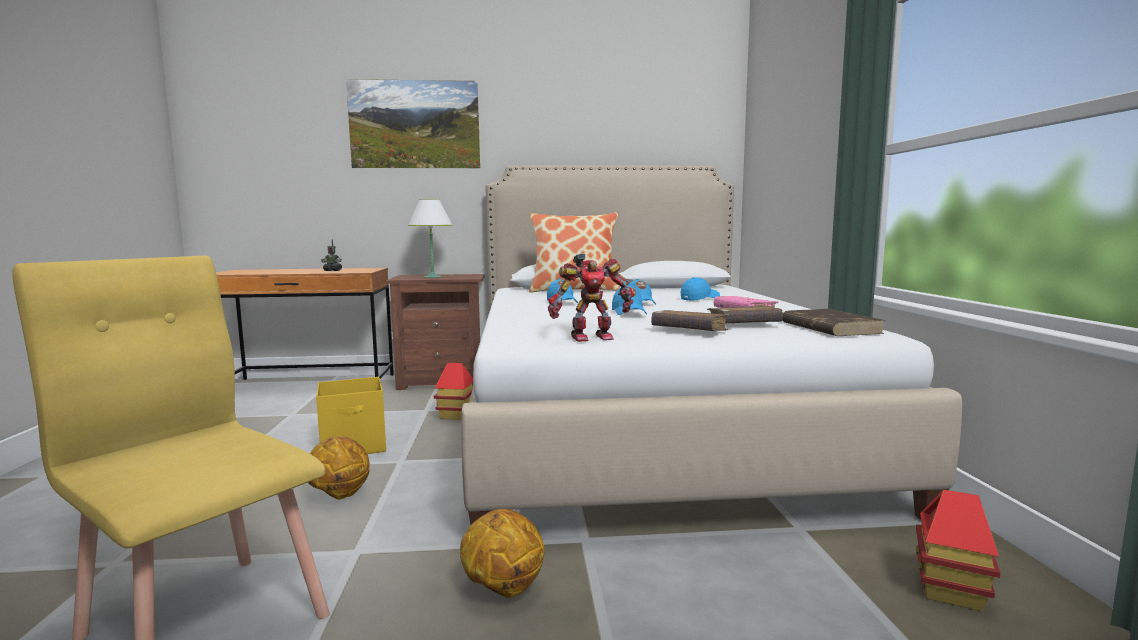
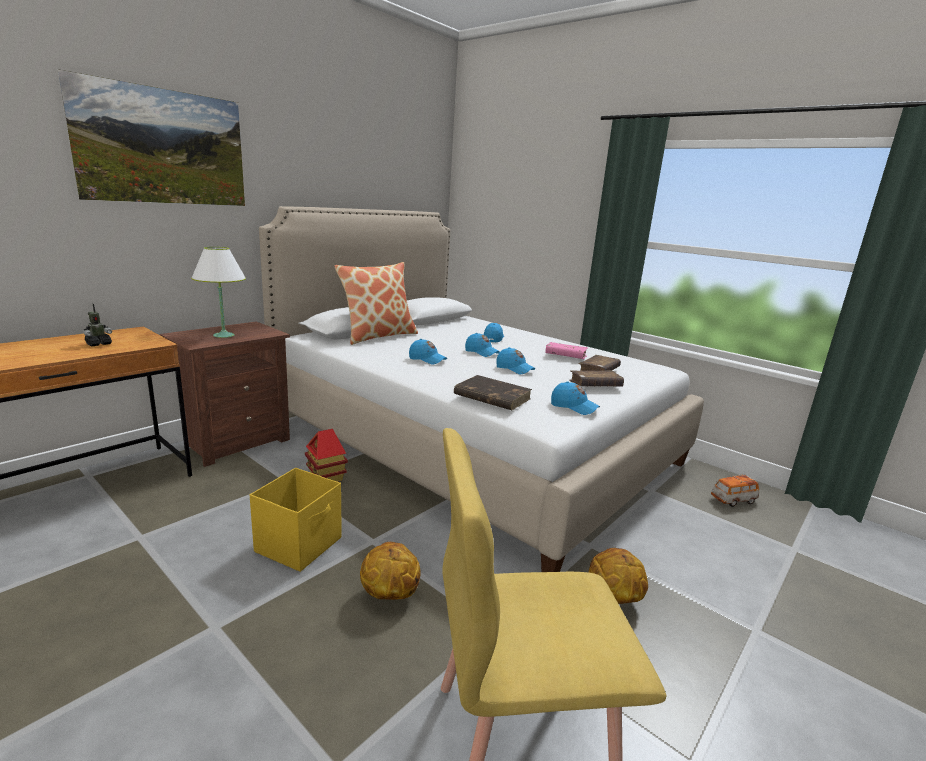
camera: 45 degrees left, 10 degrees up
toy robot [548,253,634,342] -> blue cap [551,381,600,415]
brown book [782,309,885,336] -> brown book moved to [454,375,532,410]
toy house [916,490,1001,611] -> toy car [711,474,759,507]

